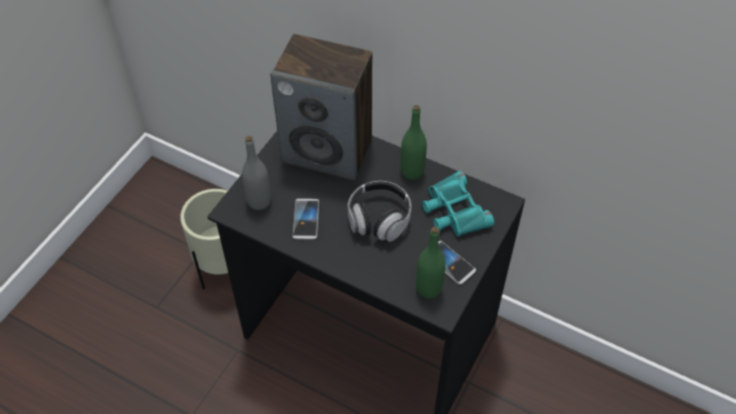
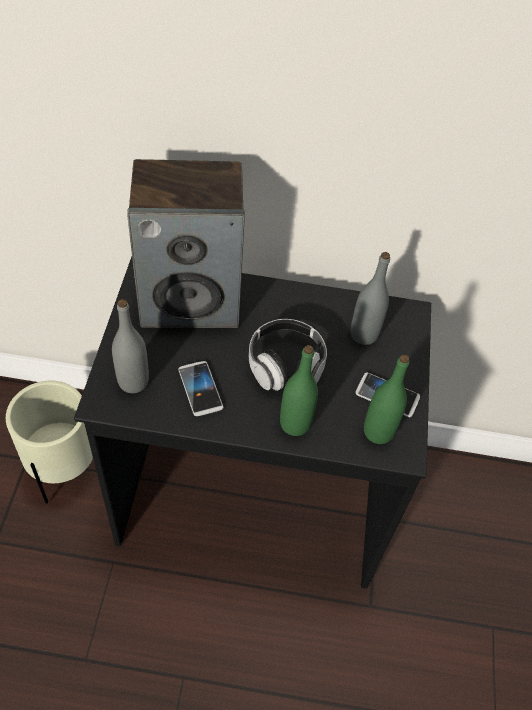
camera: 25 degrees left, 0 degrees up
green bottle [401,105,427,180] -> green bottle moved to [280,345,318,436]
turquoise binoculars [422,171,494,236] -> grey bottle [351,252,390,345]

